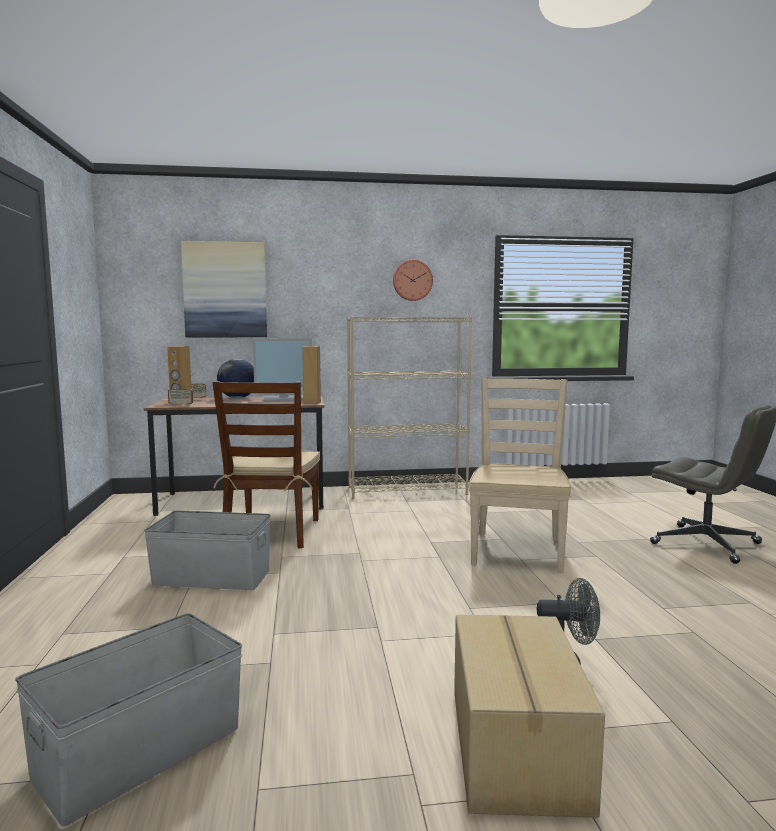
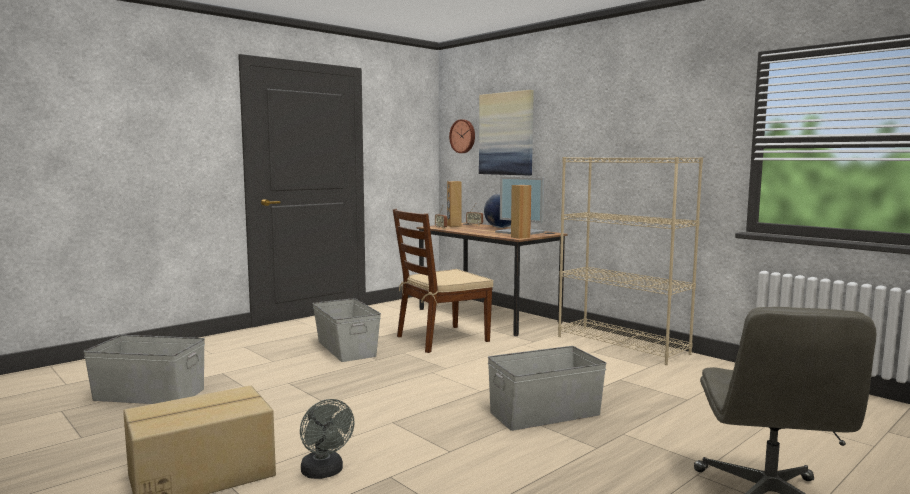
camera: 55 degrees right, 0 degrees up
wall clock [393,260,433,301] -> wall clock moved to [449,119,475,153]
beige chair [469,378,572,573] -> grey storage box [488,346,607,431]

